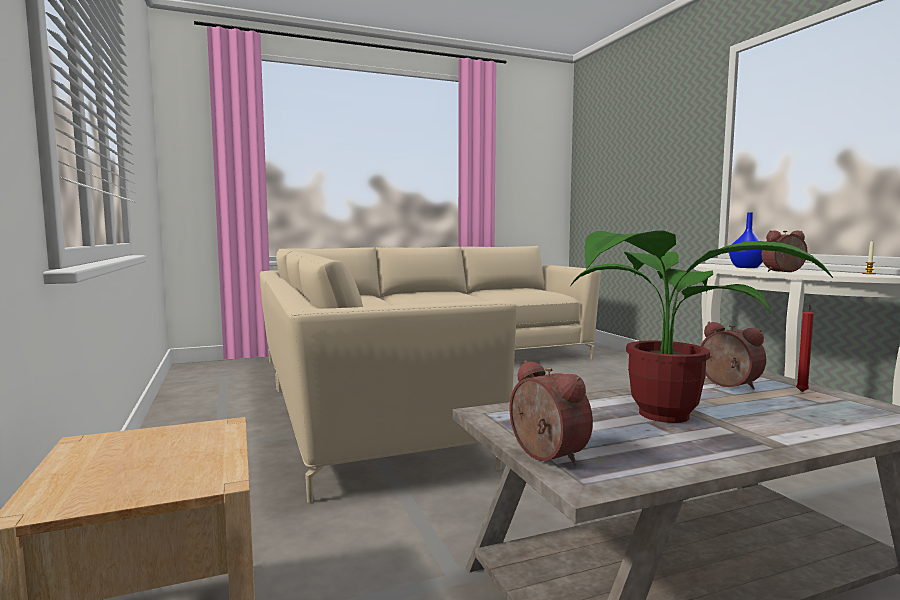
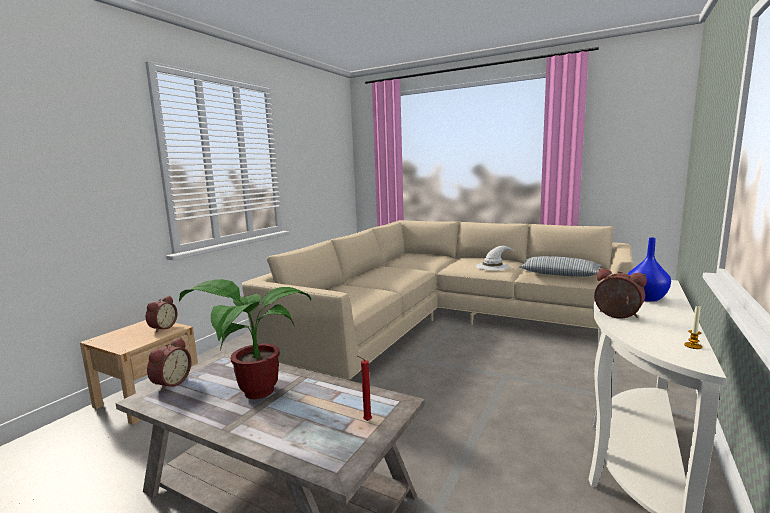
camera: 50 degrees right, 5 degrees up
alarm clock [701,322,766,390] -> alarm clock moved to [146,296,177,332]
none -> white hat [476,246,516,270]
none -> pillow [519,256,602,277]

